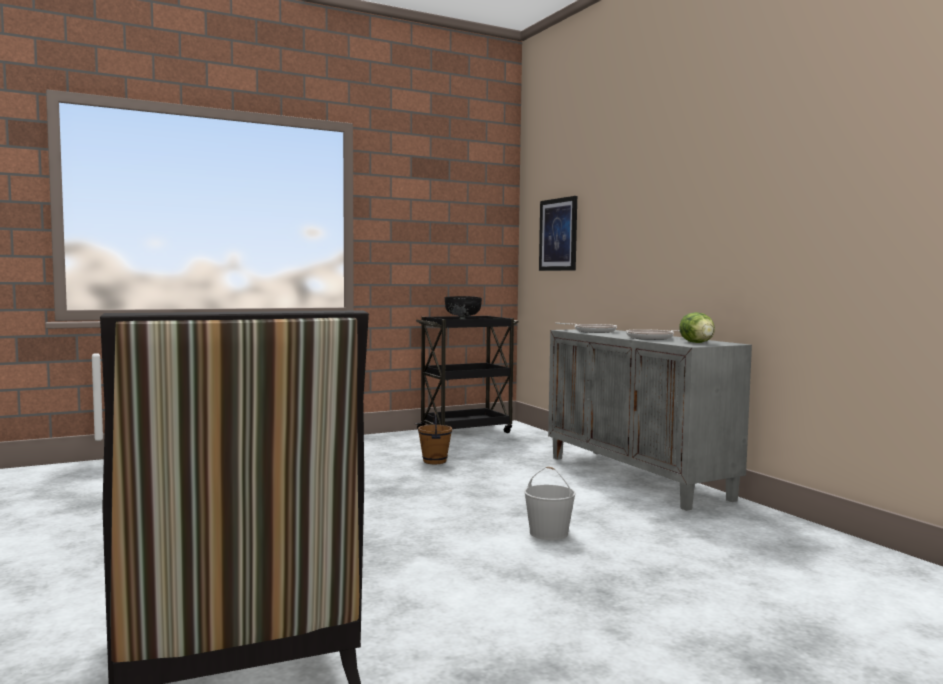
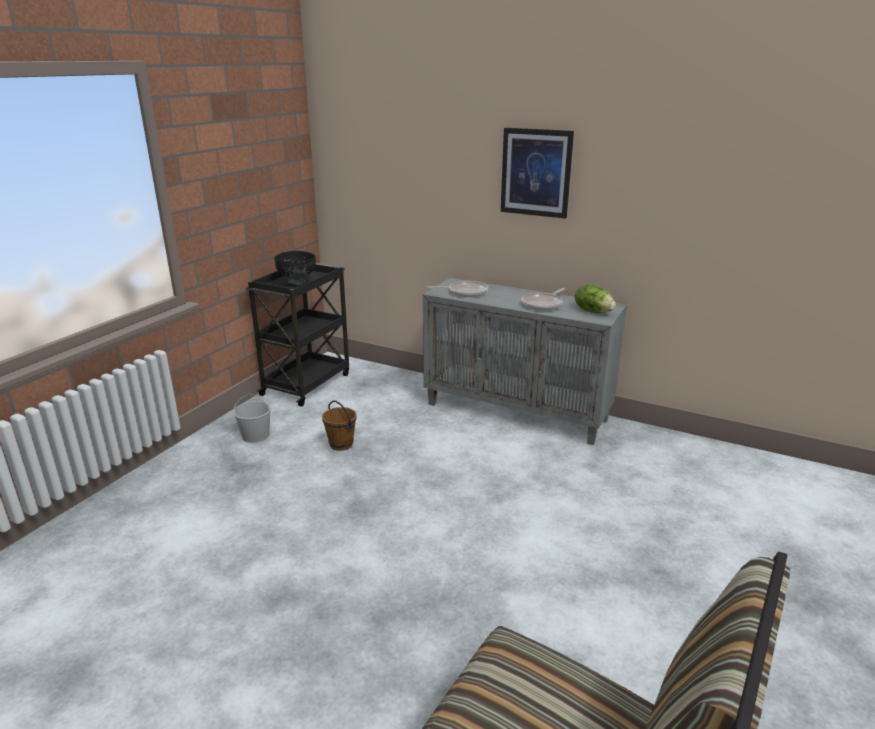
camera: 35 degrees left, 20 degrees up
white bucket [524,467,576,540] -> white bucket moved to [233,394,271,443]
picture [539,196,577,271] -> picture moved to [501,128,574,219]

